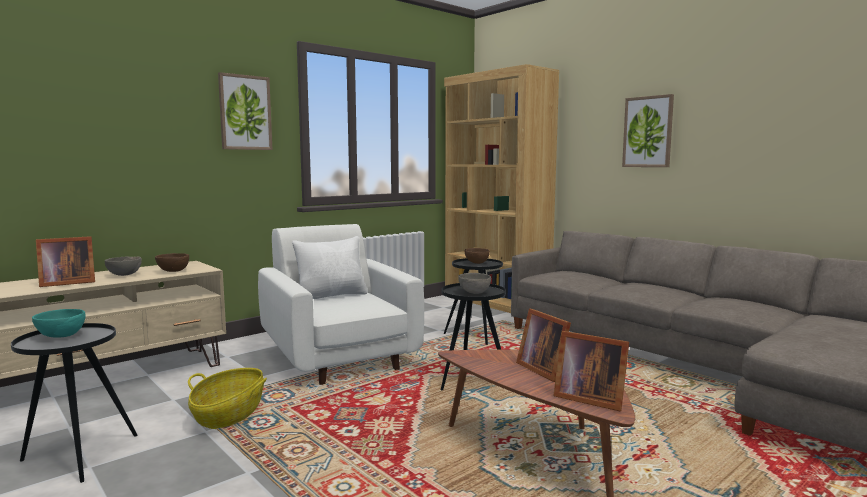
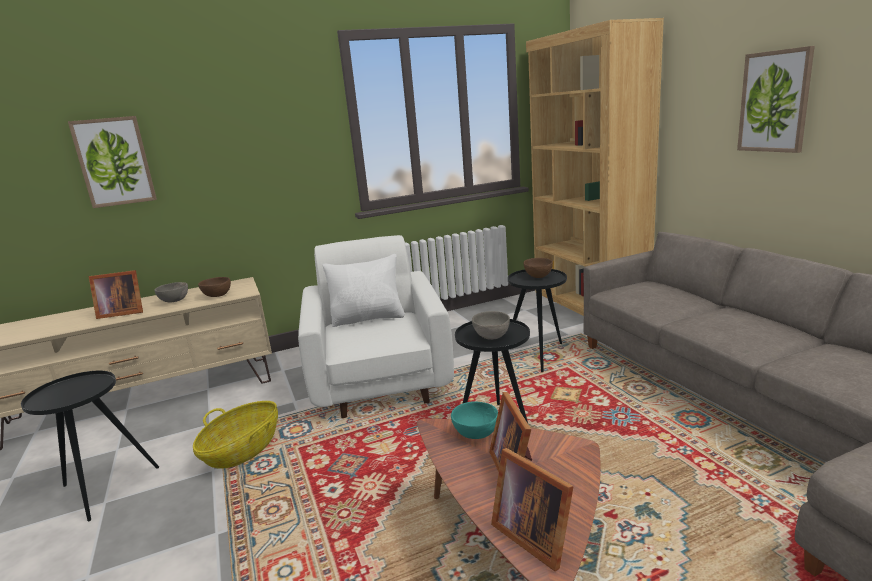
camera: 20 degrees right, 10 degrees up
turquoise bowl [32,309,86,338] -> turquoise bowl moved to [451,401,498,439]
picture [218,72,273,150] -> picture moved to [68,116,157,208]

